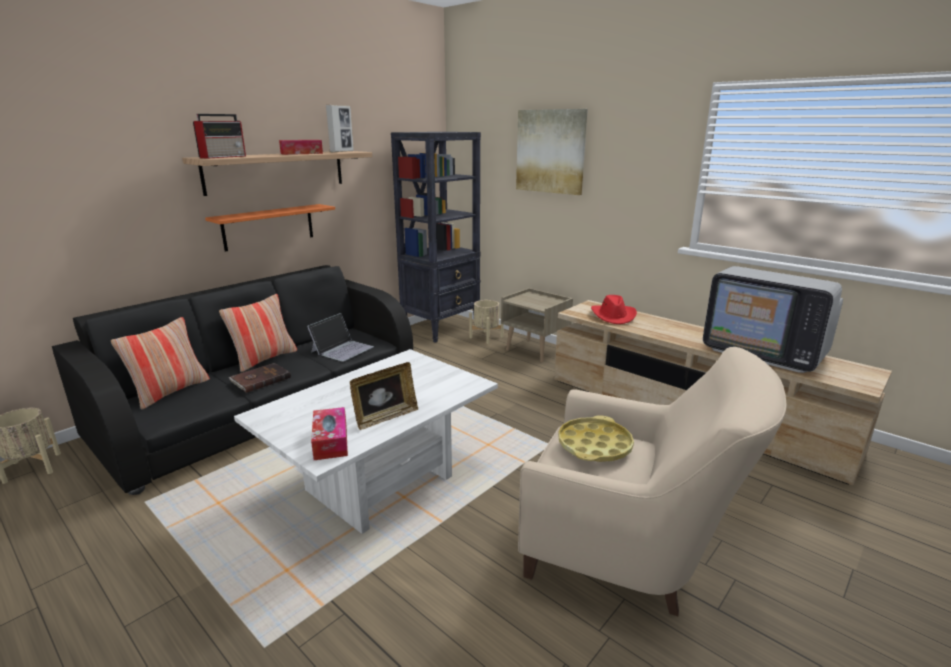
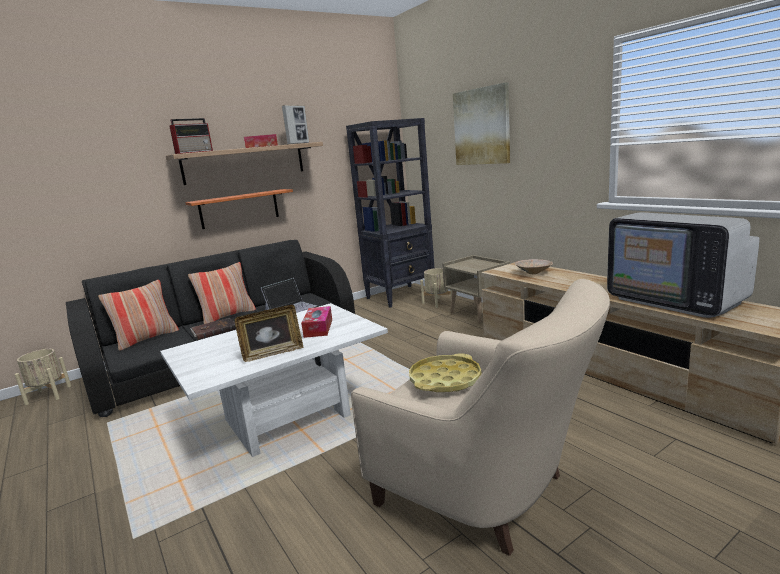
camera: 15 degrees right, 5 degrees down
tissue box [311,407,348,460] -> tissue box moved to [301,306,332,338]
red hat [591,295,637,324] -> beige bowl [515,259,553,274]

